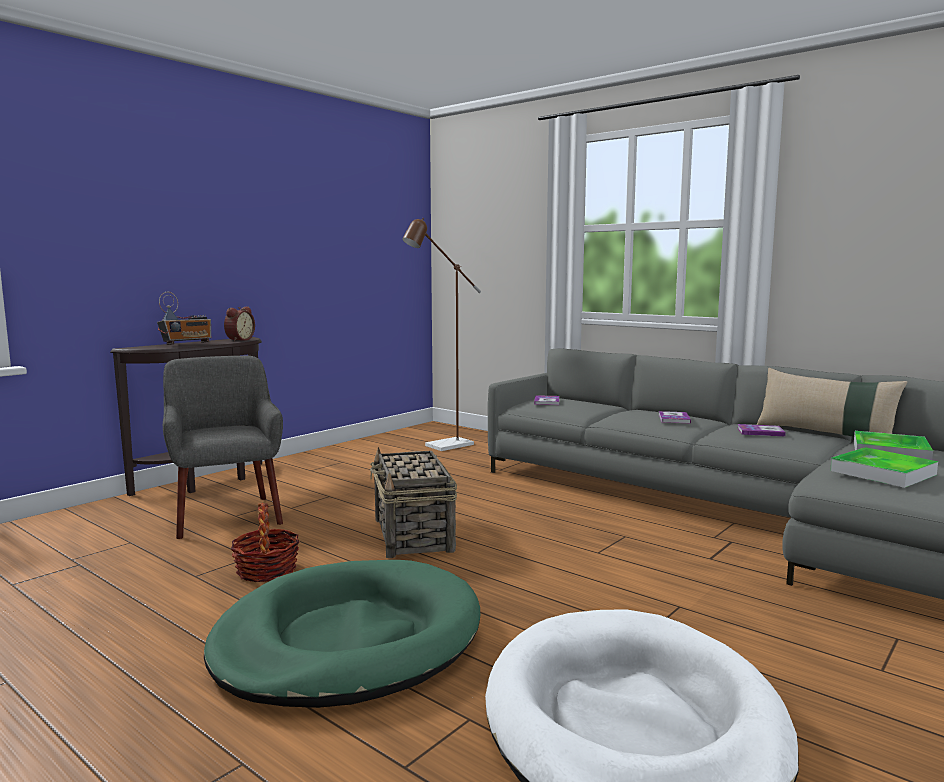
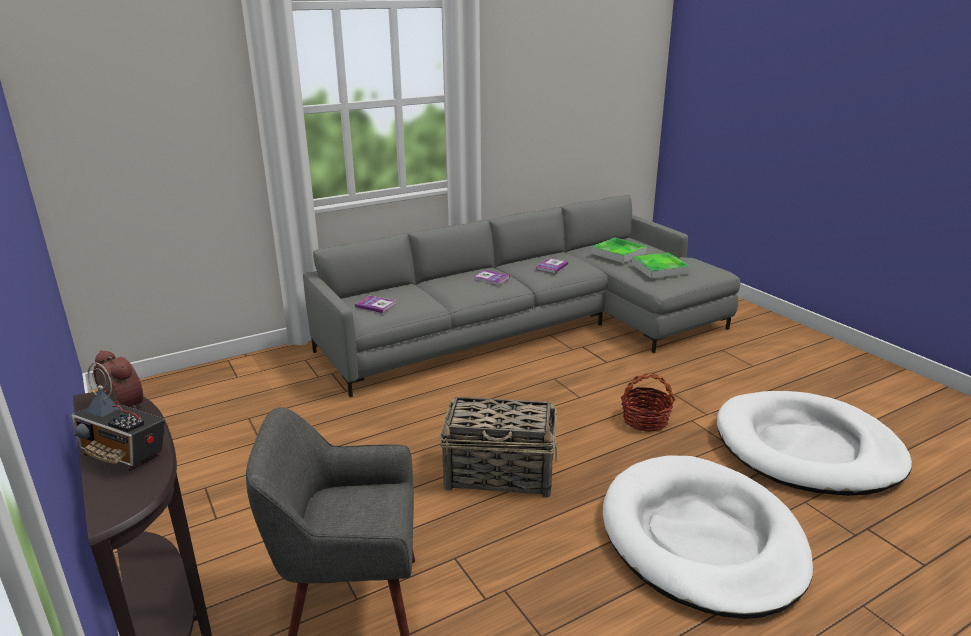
camera: 70 degrees left, 15 degrees up
radio [157,292,211,345] -> radio turned 135 degrees clockwise [72,362,165,471]
green dog bed [204,560,480,708] -> white dog bed [603,455,813,619]
basket [231,503,300,582] -> basket moved to [621,373,675,432]
brown floor lamp [402,218,481,451] -> none
beige pillow [757,368,907,437] -> none

